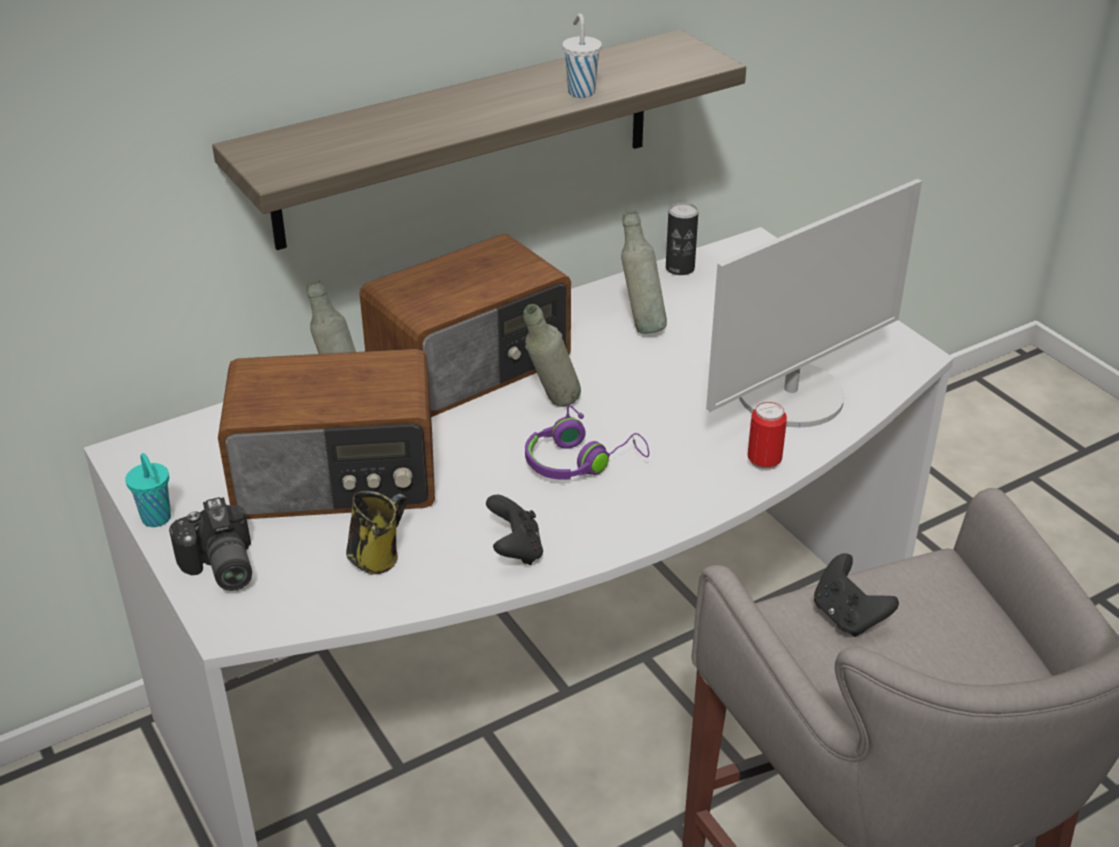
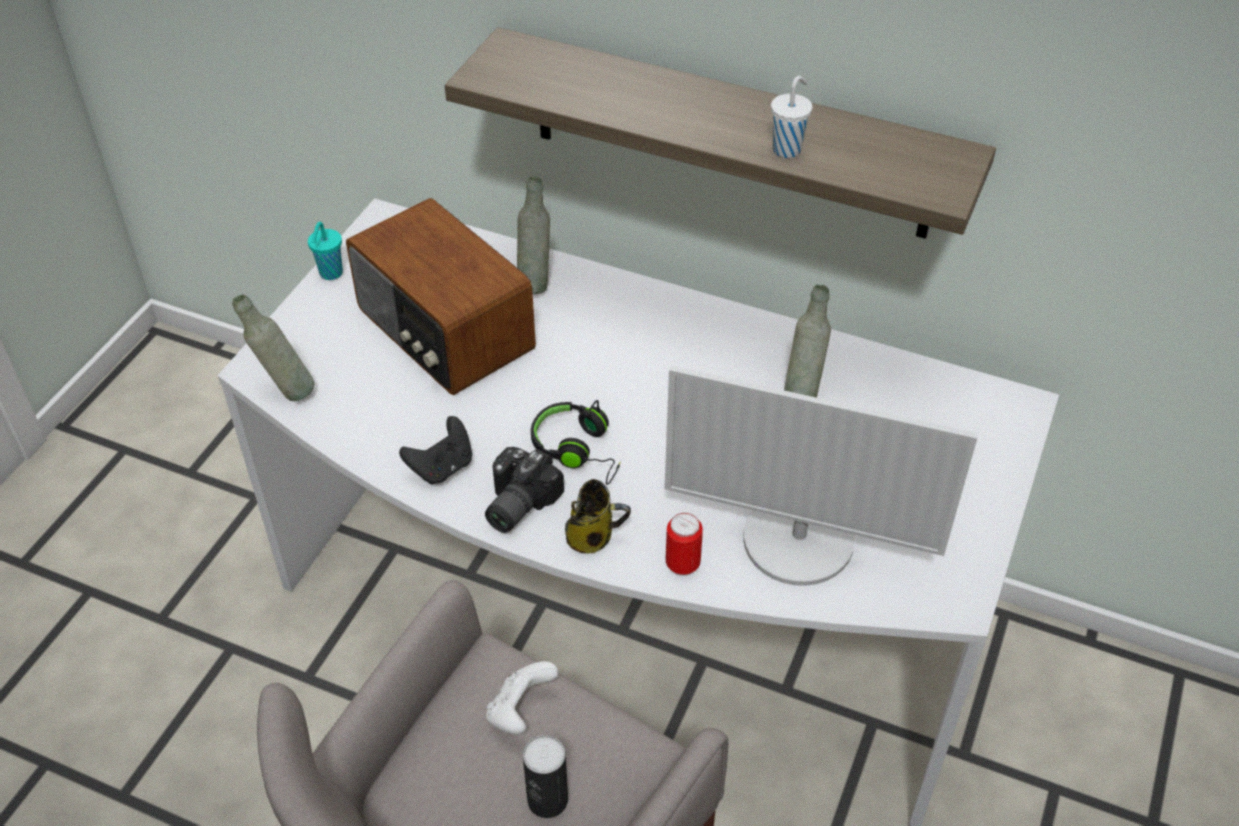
camera: 55 degrees right, 10 degrees up
camera [169,497,252,591] -> camera moved to [485,447,564,533]
mug [346,491,407,574] -> mug moved to [565,479,631,554]
radio [360,234,571,417] -> none
grey bottle [524,304,581,407] -> grey bottle moved to [232,294,314,401]
purple headphones [525,405,649,480] -> black headphones [531,400,621,485]
can [666,203,698,275] -> can moved to [523,735,568,818]
black game controller [814,553,899,637] -> white game controller [487,661,558,735]

